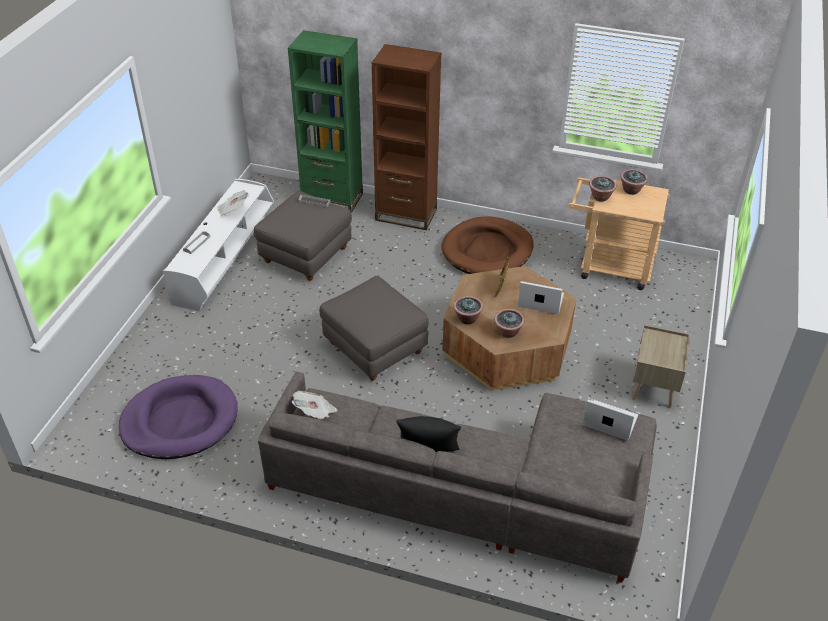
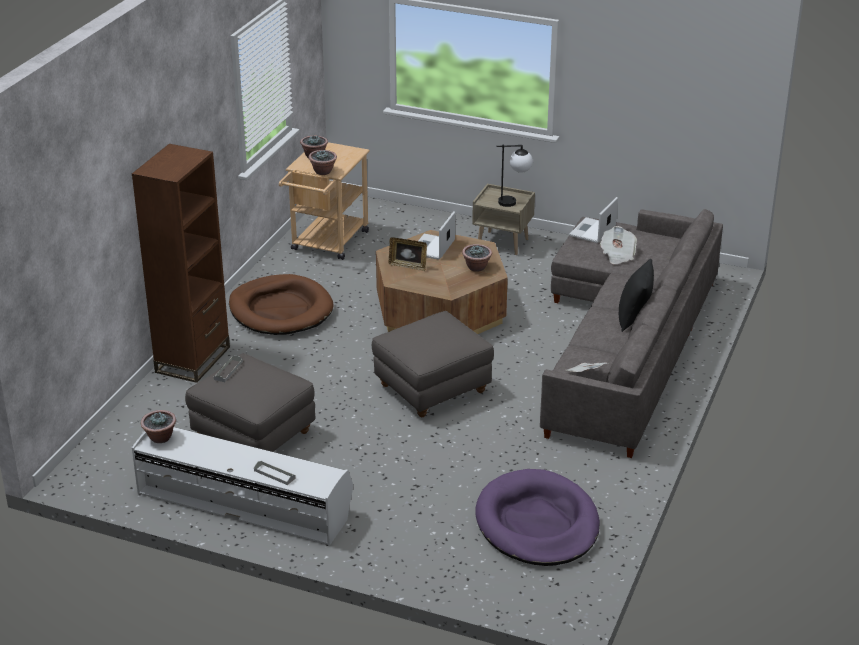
camera: 85 degrees left, 10 degrees down
newspaper [217,190,249,216] -> newspaper moved to [600,226,637,264]
green bookcase [288,30,363,213] -> none
potted plant [453,296,483,325] -> potted plant moved to [141,410,176,443]
none -> table lamp [497,145,533,207]

